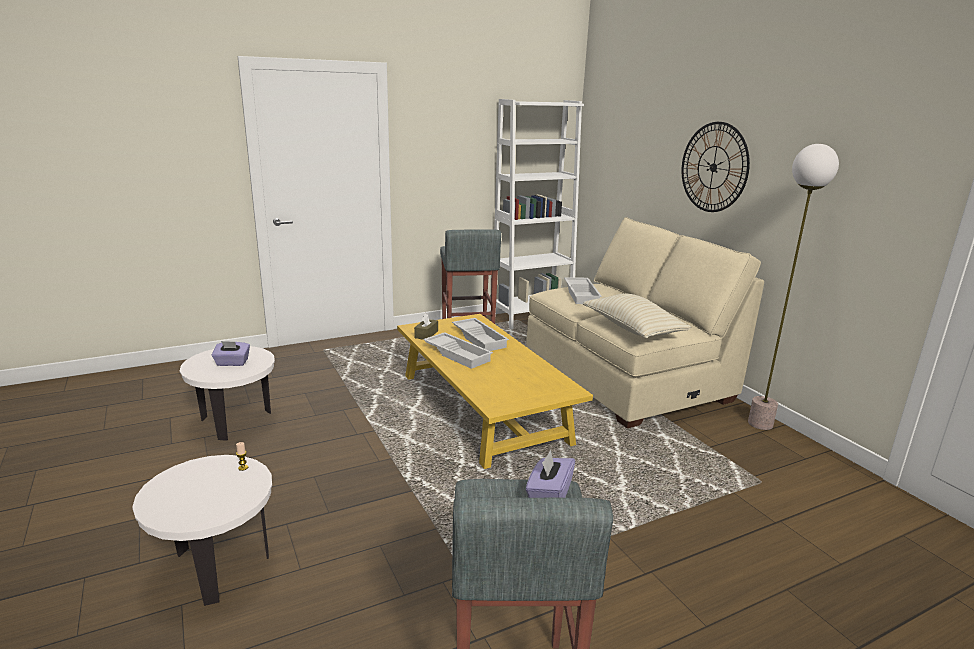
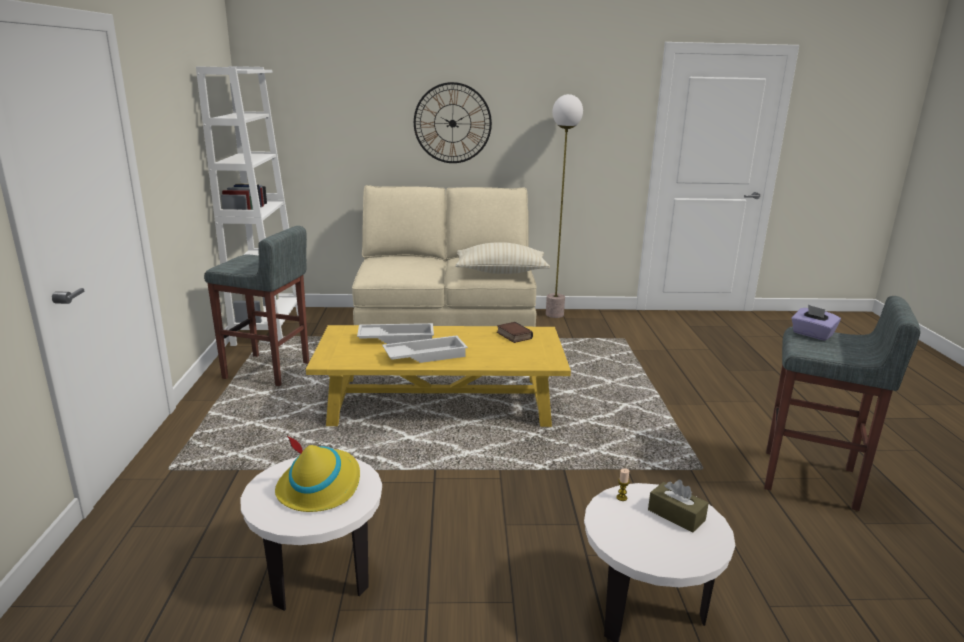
camera: 65 degrees left, 0 degrees up
purple tissue box [212,341,250,366] -> yellow hat [275,436,360,512]
brown tissue box [414,313,438,339] -> brown tissue box moved to [648,480,709,533]
white tray [564,277,602,304] -> none
none -> book [497,322,533,343]

